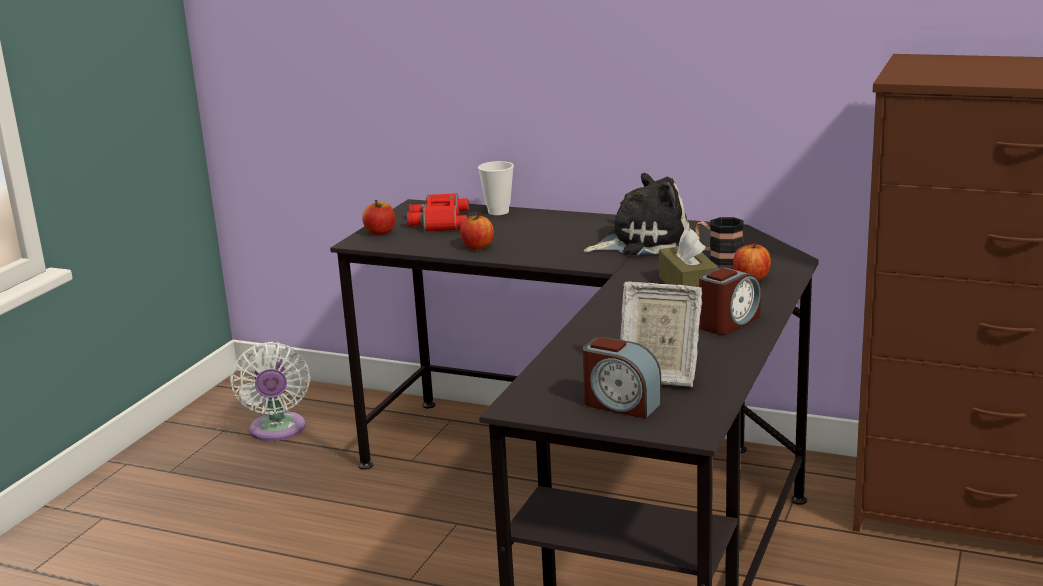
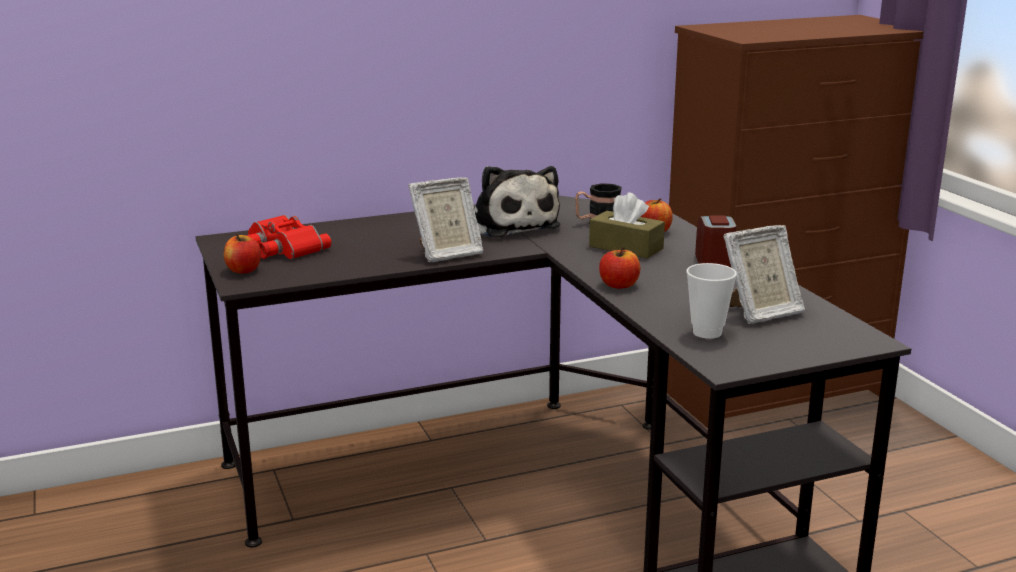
camera: 45 degrees left, 0 degrees up
white fan [230,342,310,441] -> none
apple [460,213,494,249] -> apple moved to [599,247,640,289]
cup [478,161,514,215] -> cup moved to [686,263,737,339]
alarm clock [583,337,662,419] -> none
plush toy [584,173,689,255] -> plush toy turned 120 degrees clockwise [474,166,561,238]
none -> picture frame [408,177,483,262]

